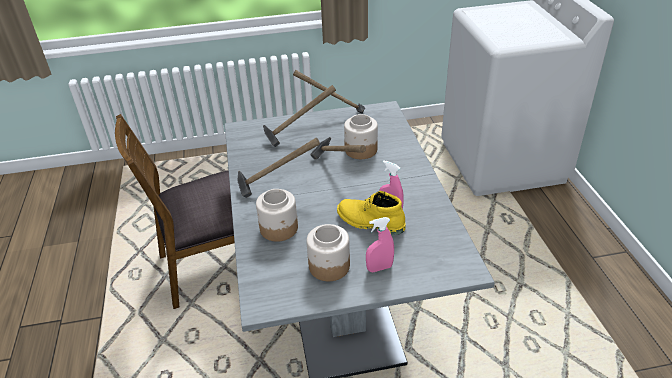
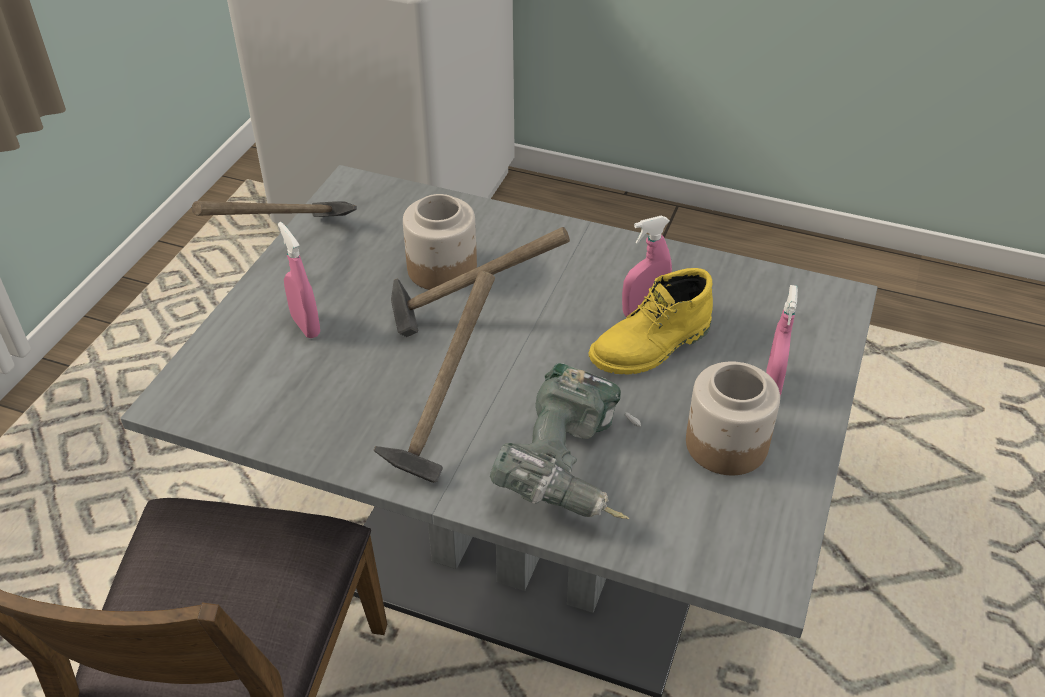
camera: 60 degrees left, 5 degrees up
jar [256,189,298,242] -> power drill [490,363,641,519]
hammer [263,85,336,147] -> pink spray bottle [278,222,320,338]

